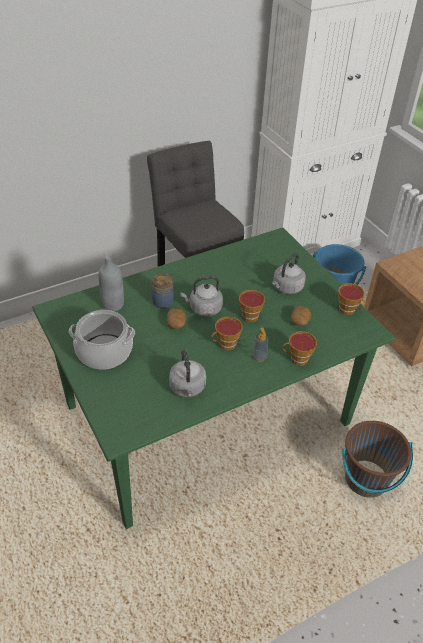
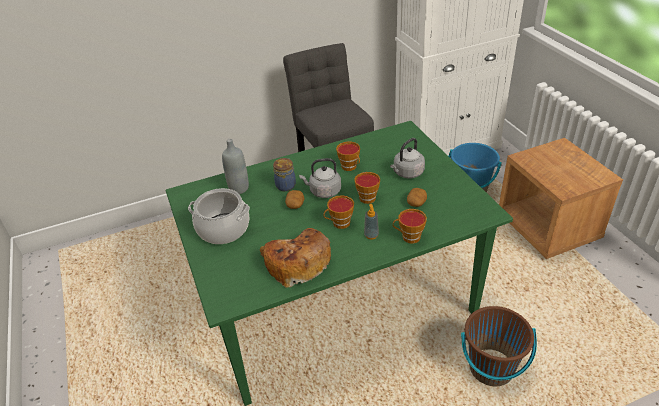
camera: 10 degrees right, 5 degrees down
grey kettle [169,350,206,397] -> bread [260,228,331,288]
cup [338,283,365,315] -> cup moved to [336,142,360,171]

